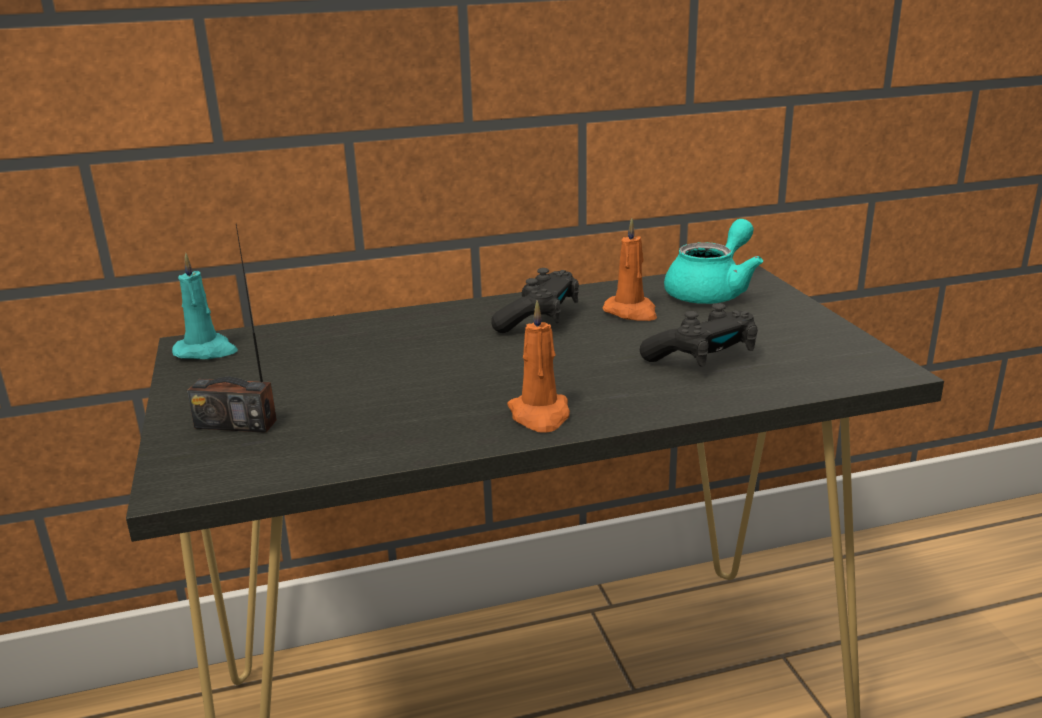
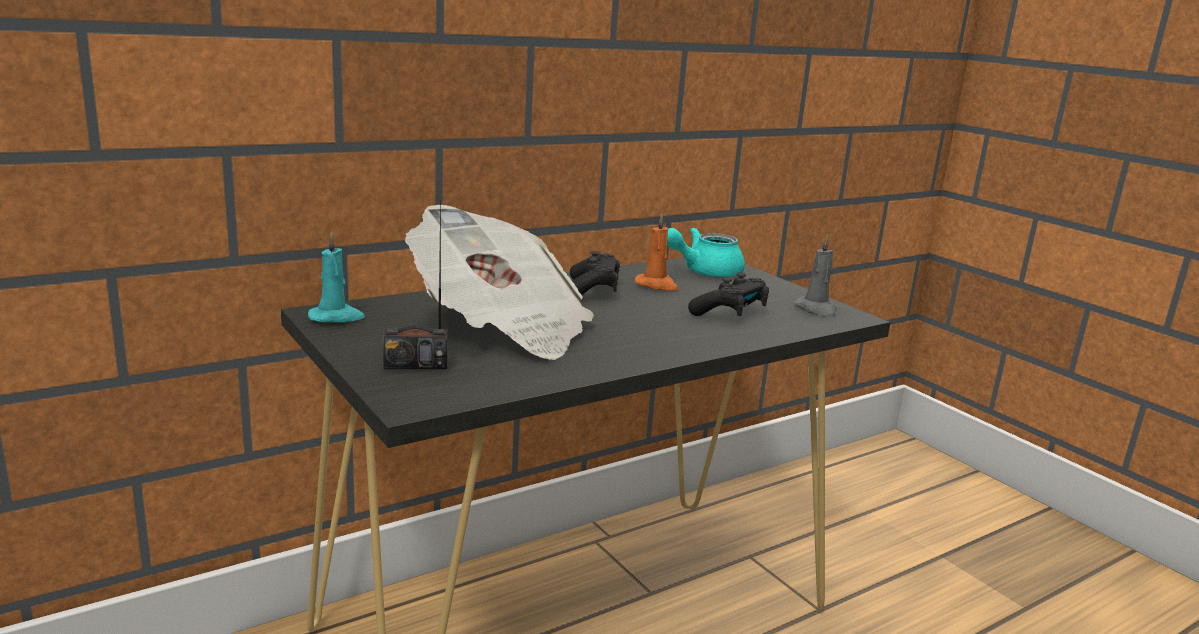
camera: 20 degrees left, 5 degrees down
orange candle [507,300,570,433] -> none
turquoise teapot [664,219,763,304] -> turquoise teapot turned 135 degrees counterclockwise [667,228,745,278]
none -> newspaper [405,205,594,360]
none -> grey candle [794,234,837,317]

